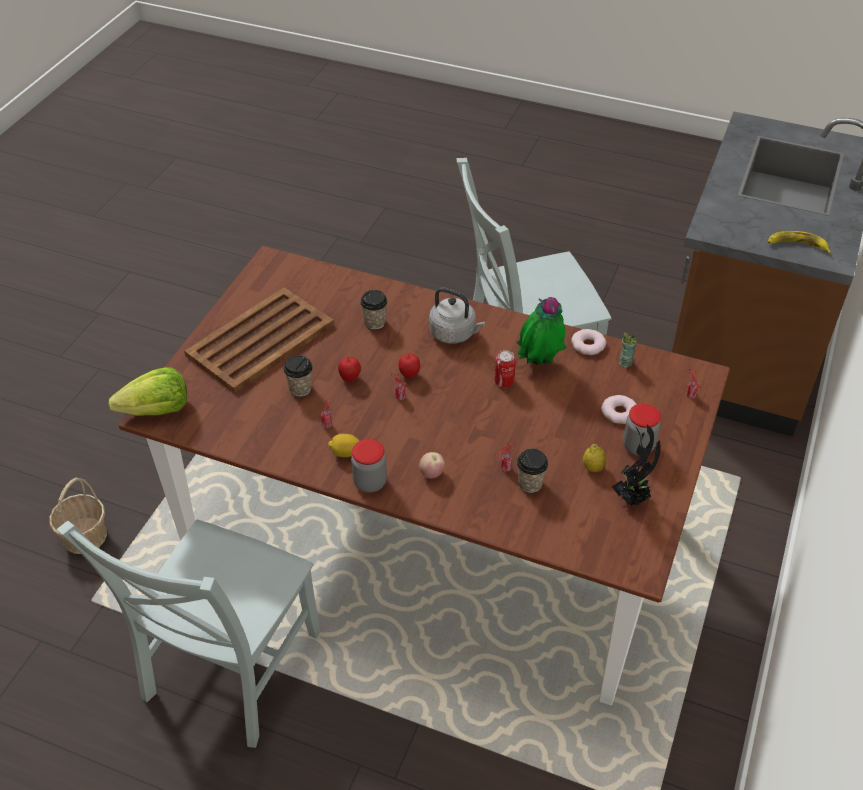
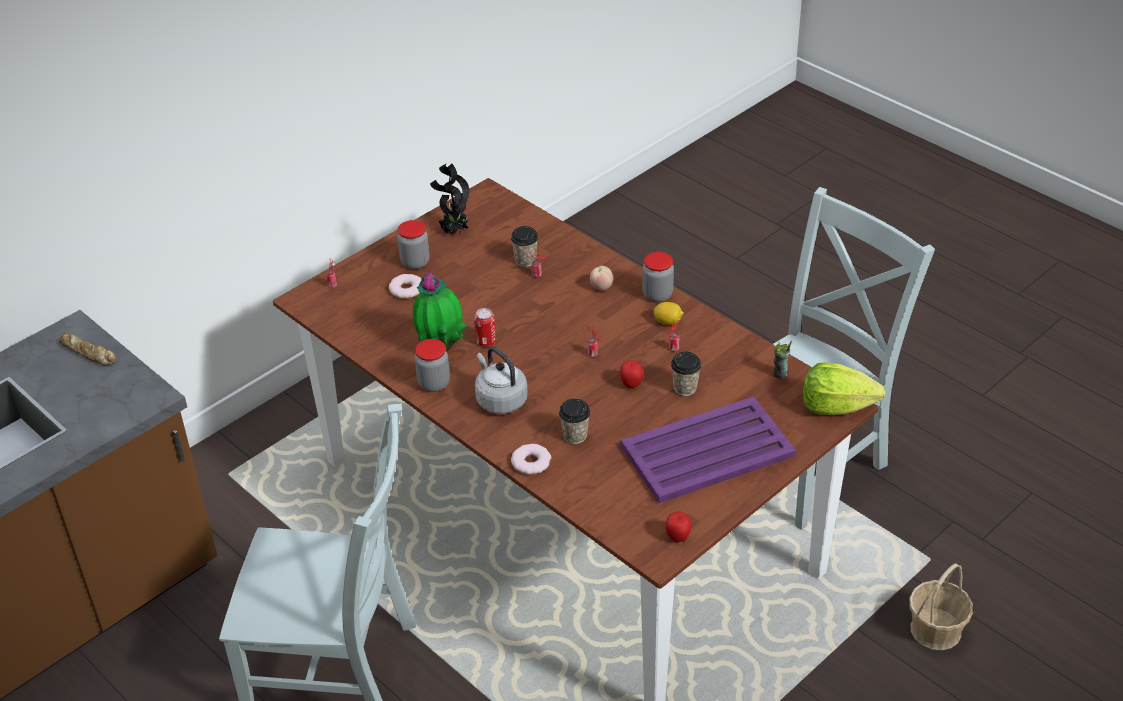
camera: 155 degrees left, 5 degrees down
brown tray [184,287,334,393] -> purple tray [621,396,796,503]
apple [399,353,420,379] -> apple moved to [665,511,692,542]
donut [571,329,606,355] -> donut moved to [511,444,551,475]
lemon [583,444,606,472] -> none
cup [619,332,637,368] -> cup moved to [773,340,792,379]
banana [768,231,831,254] -> bread [58,332,116,366]
none -> jar [415,339,450,392]

